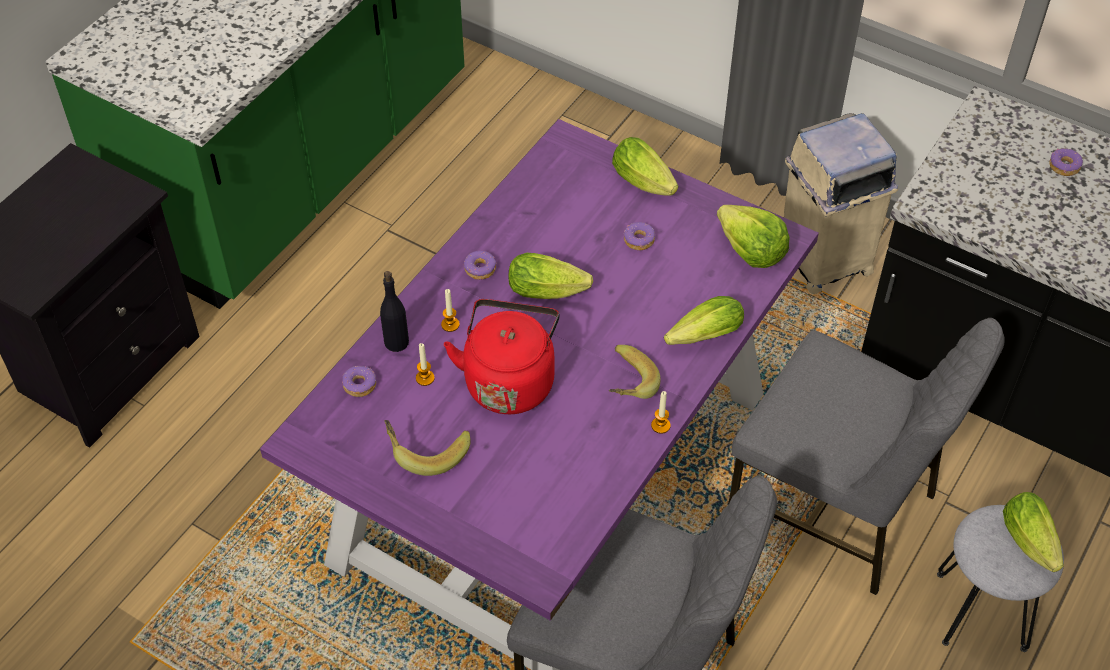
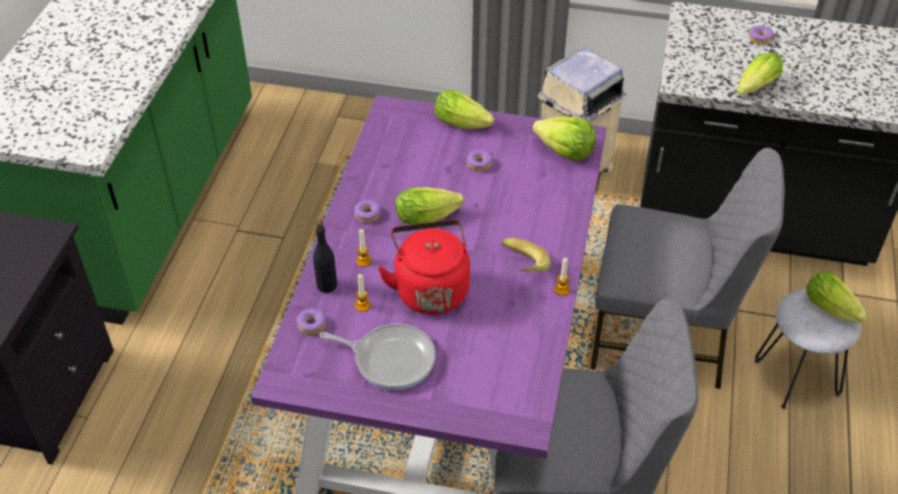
camera: 20 degrees left, 5 degrees down
banana [384,420,471,476] -> frying pan [319,324,435,390]
lettuce [664,296,744,345] -> lettuce moved to [737,53,783,95]

